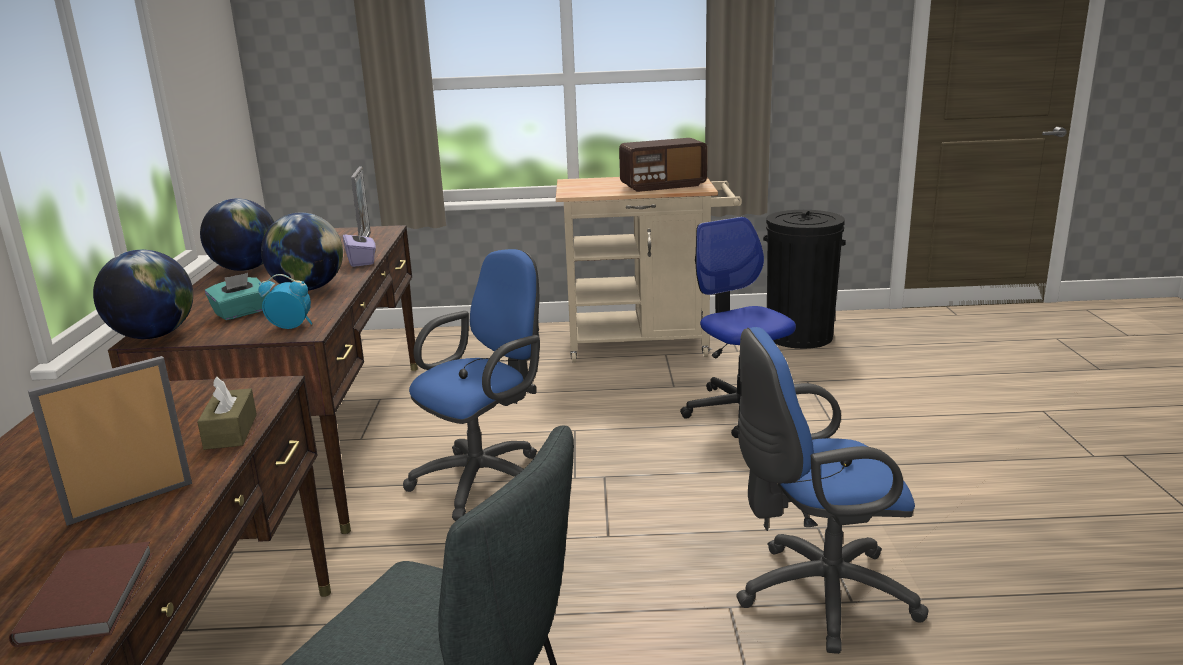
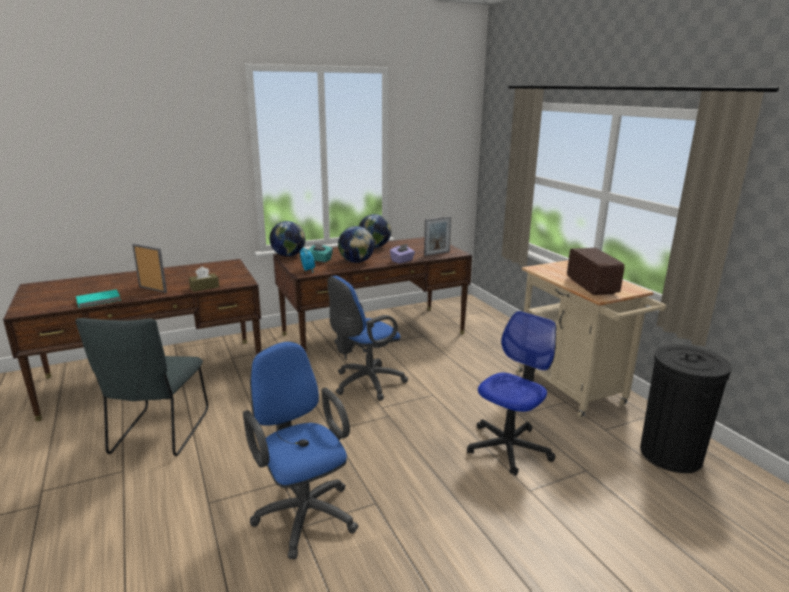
camera: 65 degrees right, 0 degrees up
brown book [9,541,153,647] -> turquoise book [76,290,121,308]
blue office chair [403,249,540,521] -> blue office chair turned 120 degrees clockwise [328,276,408,401]
radio [619,138,707,192] -> radio turned 150 degrees counterclockwise [567,248,625,295]

